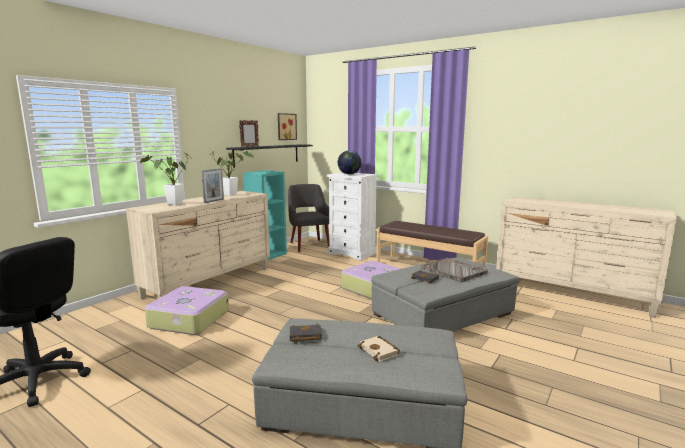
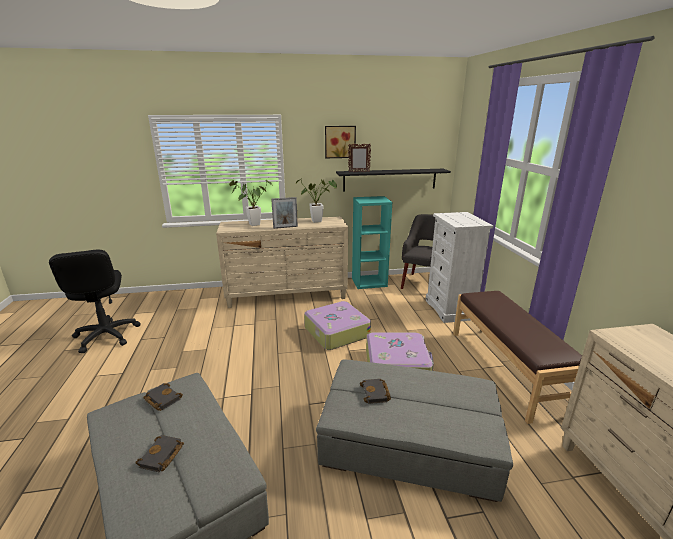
camera: 45 degrees right, 10 degrees up
suitcase [145,286,229,335] -> suitcase moved to [304,301,371,350]
picture [278,113,297,140] -> picture moved to [325,126,356,158]
globe [338,150,361,174] -> none
beige book [358,336,400,362] -> black book [135,435,184,472]
grey tray [421,258,488,282] -> none

